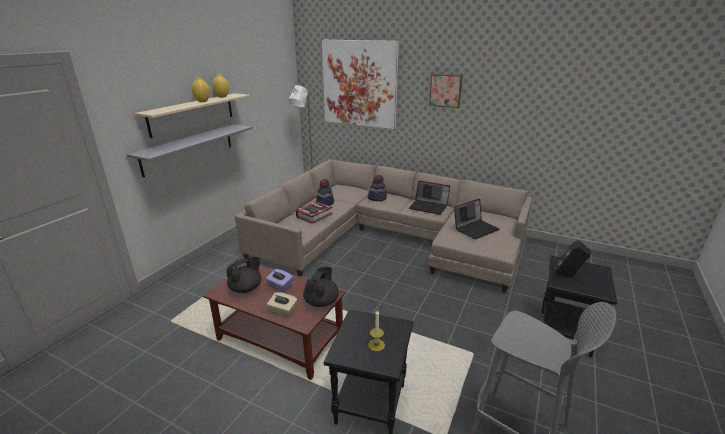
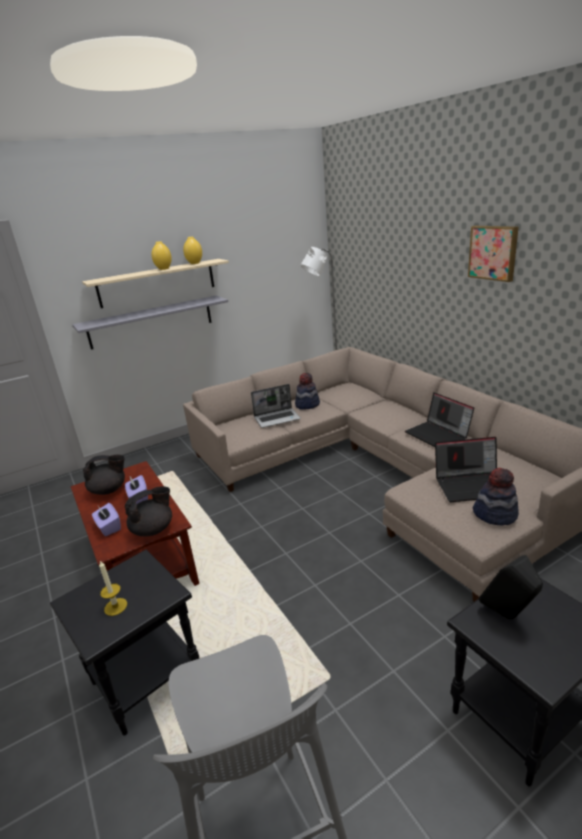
camera: 35 degrees right, 0 degrees up
beige tissue box [267,292,298,317] -> purple tissue box [92,503,121,536]
book [296,201,333,224] -> laptop [251,384,301,428]
picture [322,40,399,129] -> none
hat [368,175,387,201] -> hat moved to [473,468,519,525]

